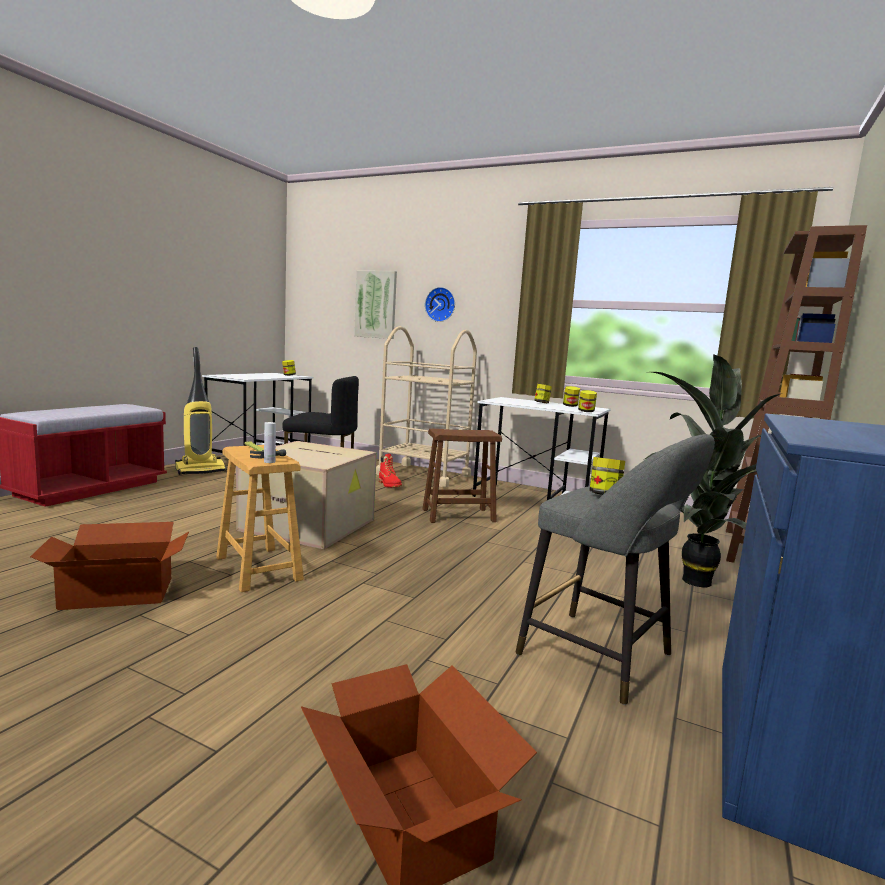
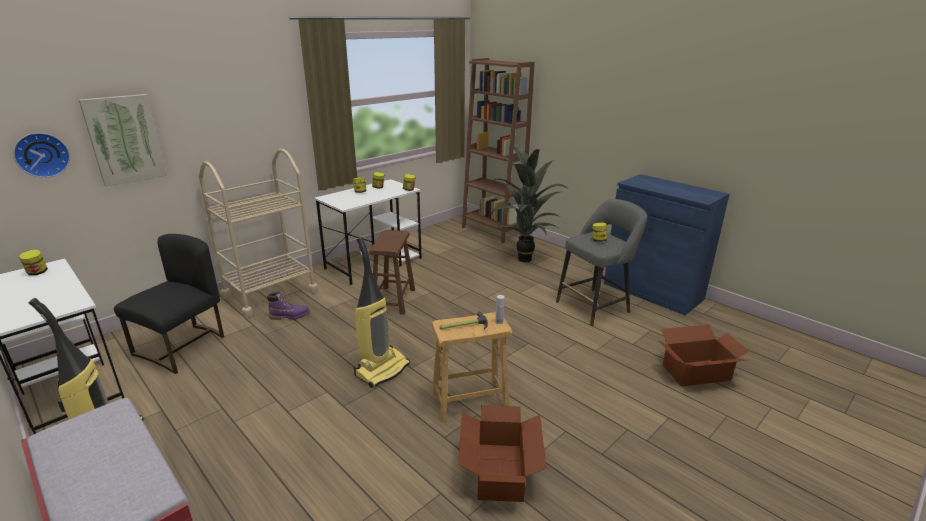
camera: 70 degrees left, 15 degrees up
cardboard box [236,441,377,549] -> vacuum cleaner [354,237,410,388]
red boot [379,454,402,487] -> purple boot [267,290,310,320]
wall clock [425,287,455,322] -> wall clock moved to [13,133,70,178]

